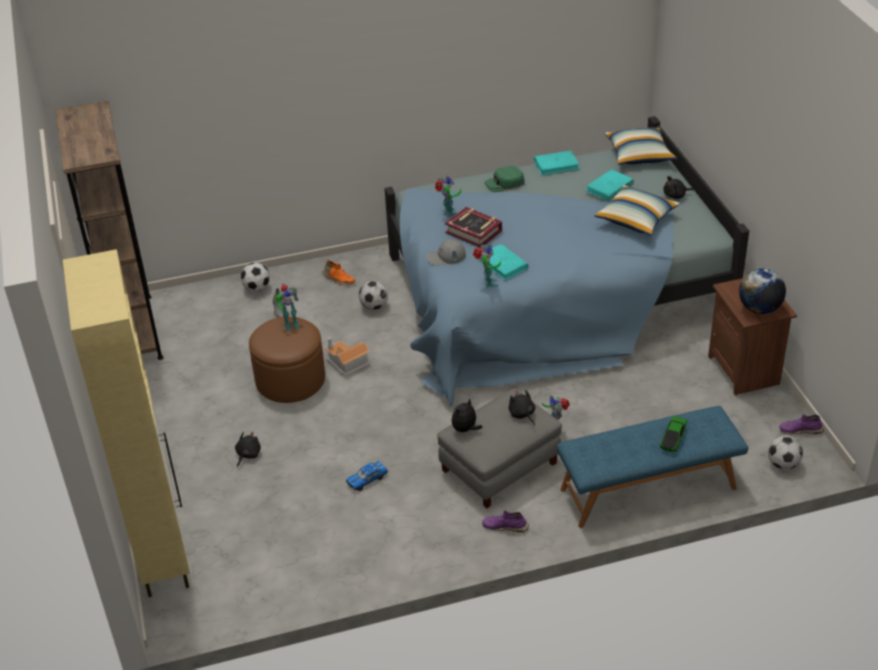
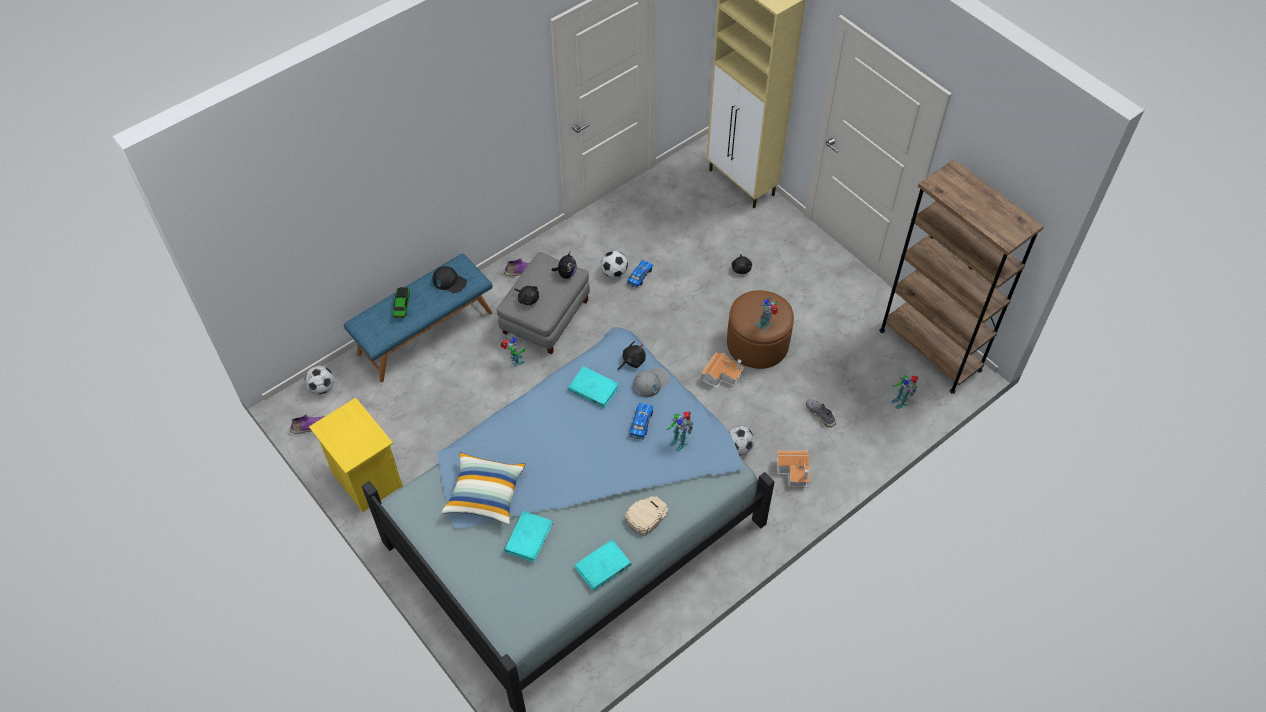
camera: 155 degrees right, 15 degrees up
football [241,263,270,292] -> football moved to [601,251,628,278]
orange shoe [322,260,355,285] -> toy house [777,450,810,487]
book [445,207,502,248] -> toy car [629,403,653,439]
toy robot [473,244,501,289] -> toy robot moved to [891,375,918,409]
green cap [485,165,525,192] -> beige cap [625,496,669,536]
pillow [605,127,677,165] -> none
black plush toy [663,176,693,199] -> black plush toy moved to [618,341,646,370]
brown nightstand [708,278,797,396] -> yellow nightstand [309,398,403,512]
globe [739,268,786,314] -> none
none -> black cap [433,266,467,293]

